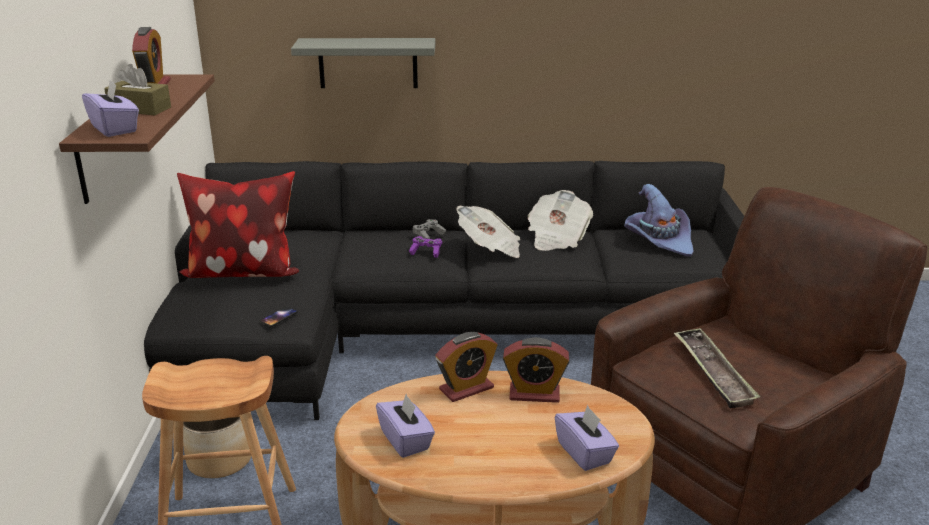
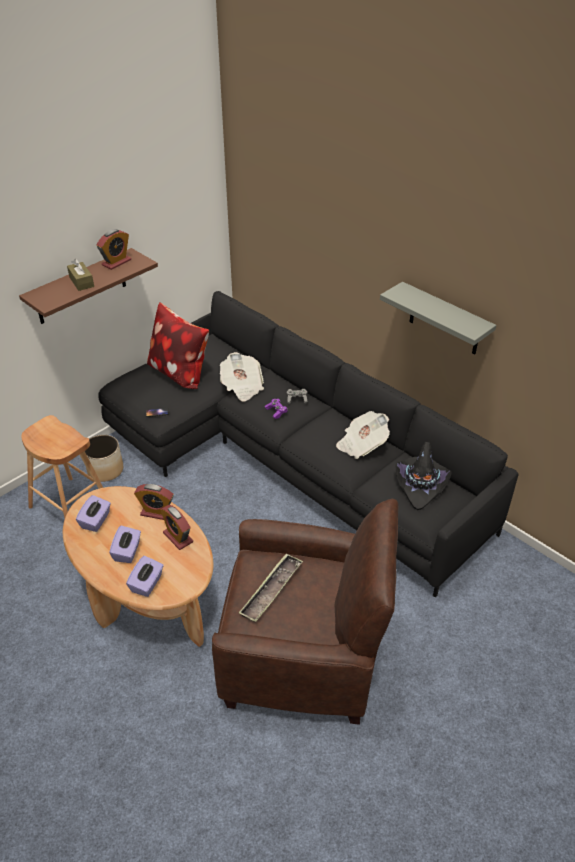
camera: 45 degrees right, 15 degrees up
purple tissue box [82,80,139,137] -> purple tissue box moved to [109,526,141,563]
grey shelf [291,38,436,88] -> grey shelf moved to [380,282,496,354]
newspaper [456,206,520,258] -> newspaper moved to [220,352,264,402]
purple hat [624,184,694,257] -> black hat [396,442,452,510]

